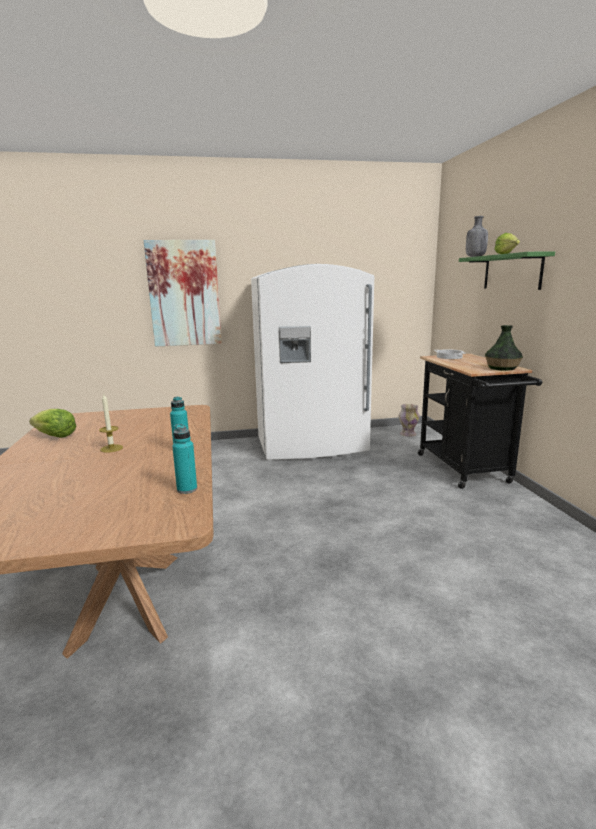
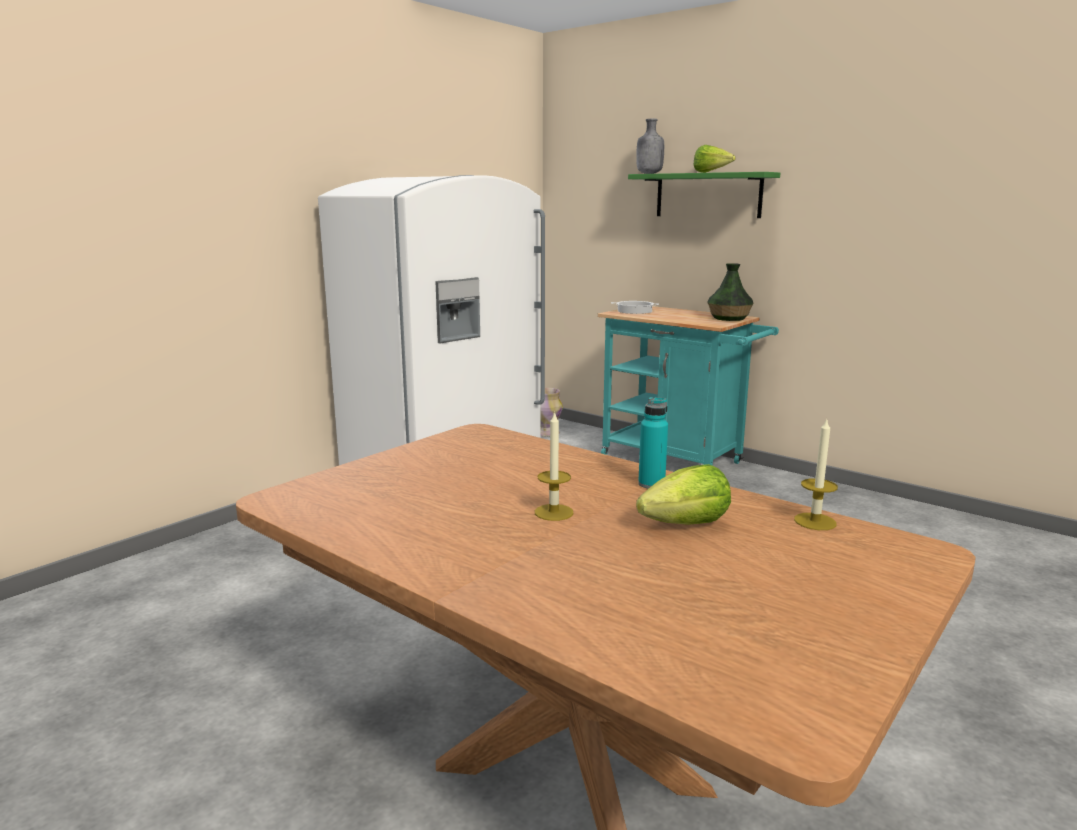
camera: 40 degrees left, 0 degrees up
lettuce [29,409,76,438] -> lettuce moved to [636,464,731,525]
picture [144,240,222,347] -> none
turquoise bottle [172,424,197,494] -> candle [794,419,838,530]
black cart [418,354,542,489] -> turquoise cart [597,306,779,466]

